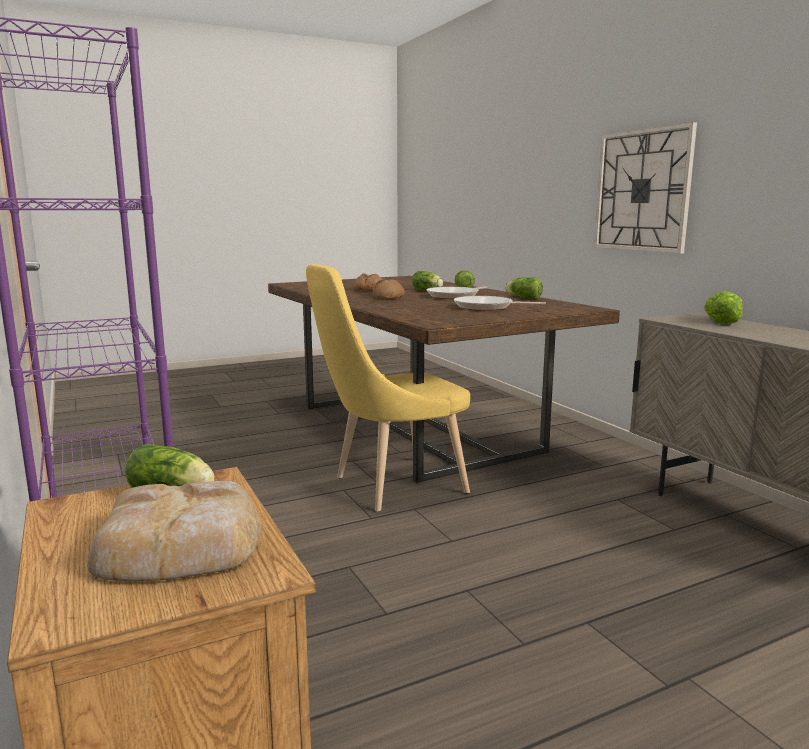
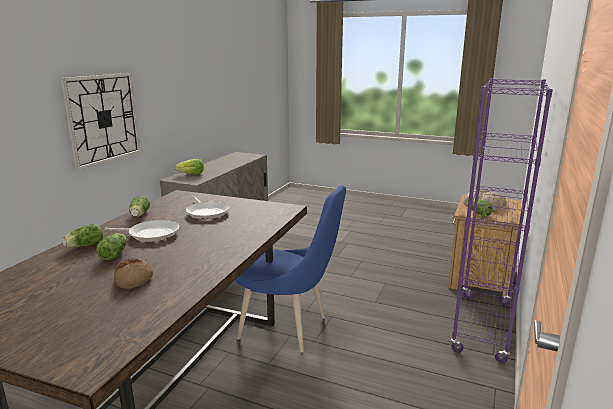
camera: 130 degrees left, 5 degrees up
yellow chair [306,264,470,512] -> blue chair [235,185,346,352]
bread [373,279,405,299] -> none

